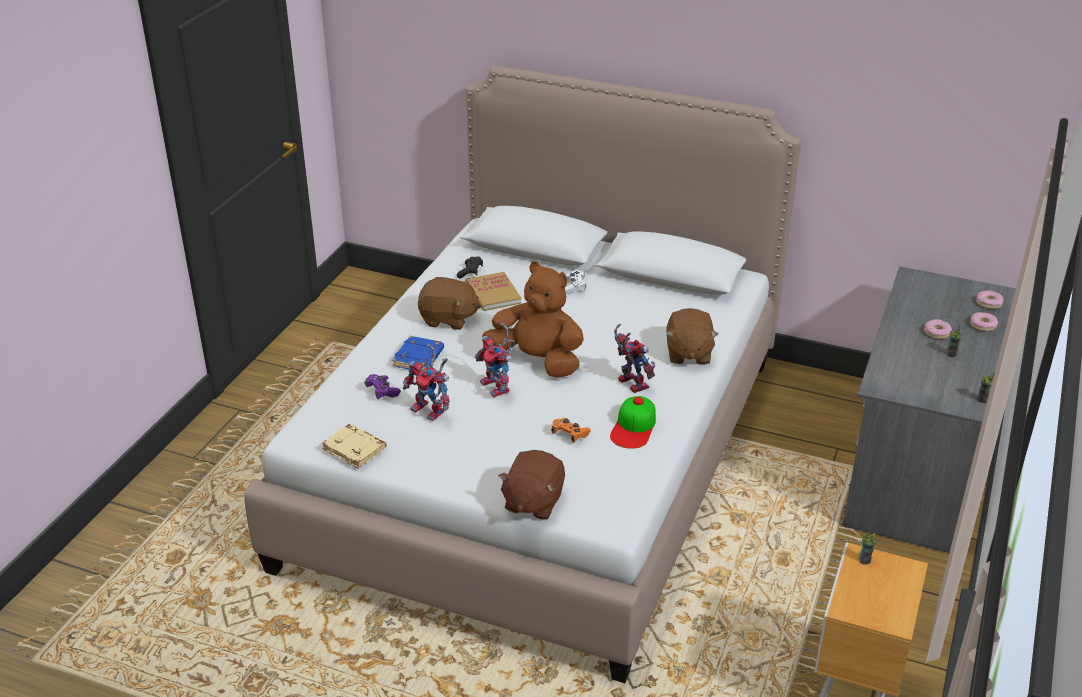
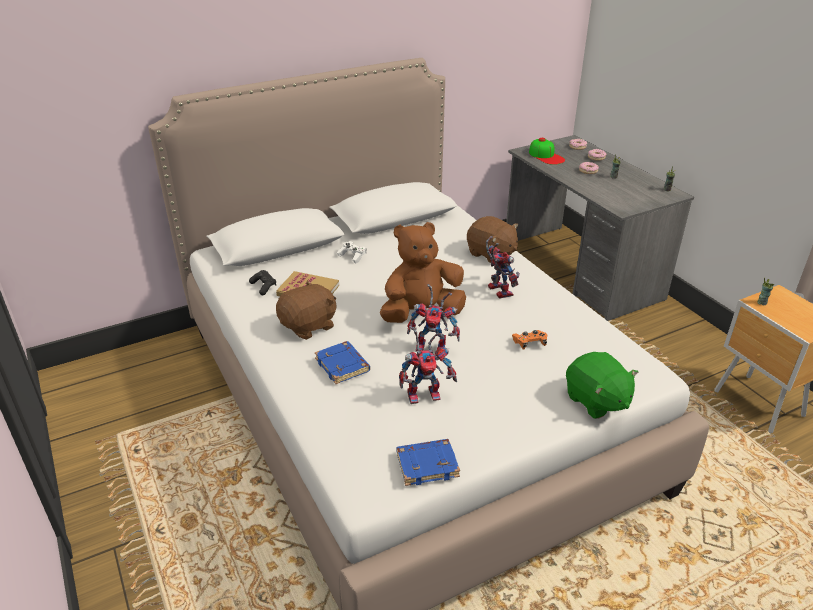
camera: 50 degrees left, 0 degrees up
beige book [322,424,387,469] -> blue book [396,439,460,486]
purple game controller [364,374,401,399] -> none
brown plush toy [498,450,565,520] -> green plush toy [566,352,638,419]
cap [610,396,656,449] -> cap moved to [529,138,565,165]
toy robot [614,324,655,393] -> toy robot turned 60 degrees clockwise [486,236,520,299]

